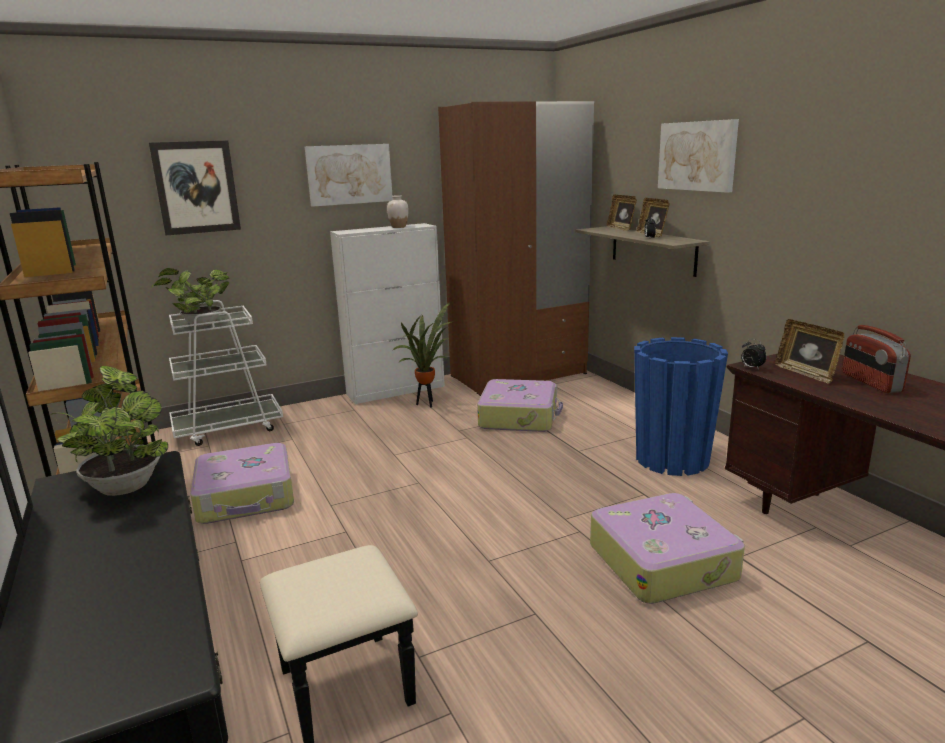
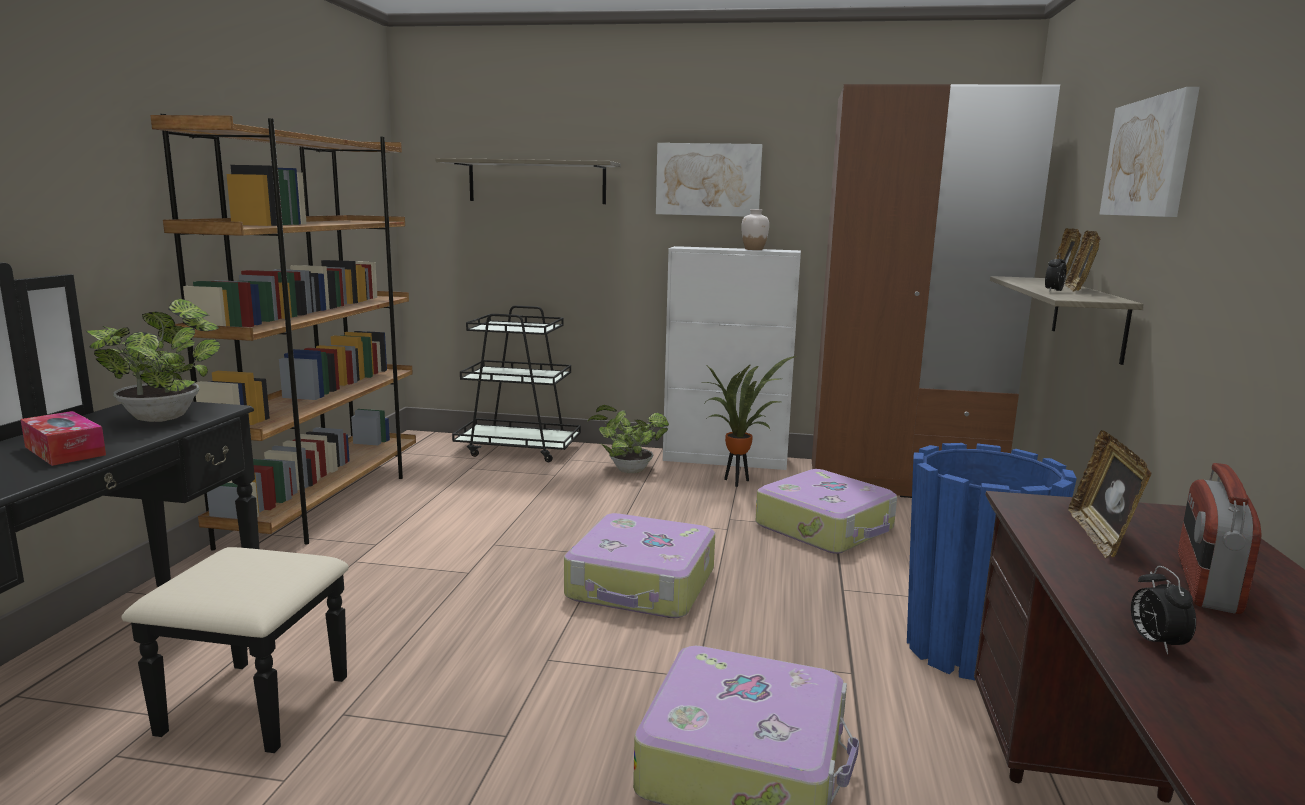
camera: 35 degrees right, 5 degrees down
picture [149,140,241,235] -> shelf [435,158,621,204]
potted plant [152,268,230,327] -> potted plant moved to [587,405,669,473]
white cart [169,300,283,446] -> black cart [452,306,581,462]
suitcase [190,443,294,524] -> suitcase moved to [564,513,715,618]
alarm clock [741,339,767,370] -> alarm clock moved to [1131,566,1196,654]
none -> tissue box [20,411,106,466]

